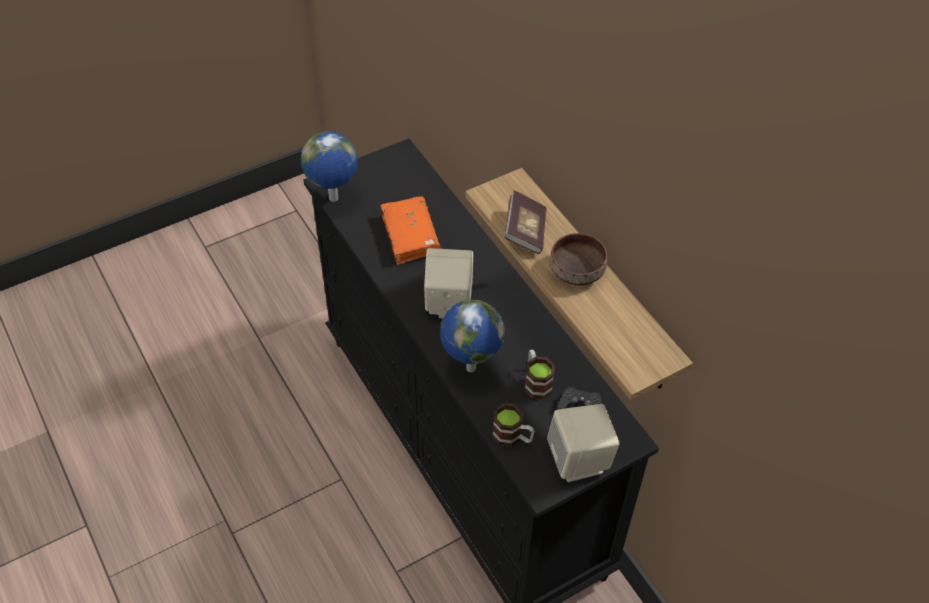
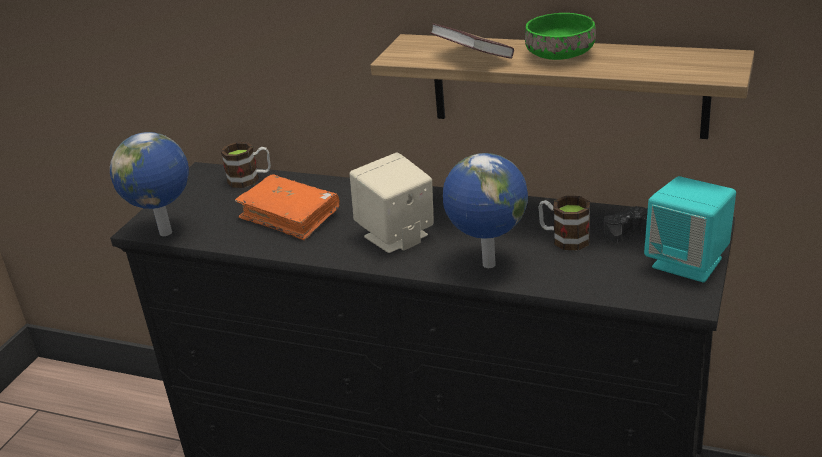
camera: 35 degrees left, 20 degrees down
mug [492,403,535,447] -> mug moved to [221,142,271,188]
beige speaker [547,404,620,482] -> turquoise speaker [644,176,736,283]
brown bowl [550,233,608,286] -> green bowl [525,13,596,60]

